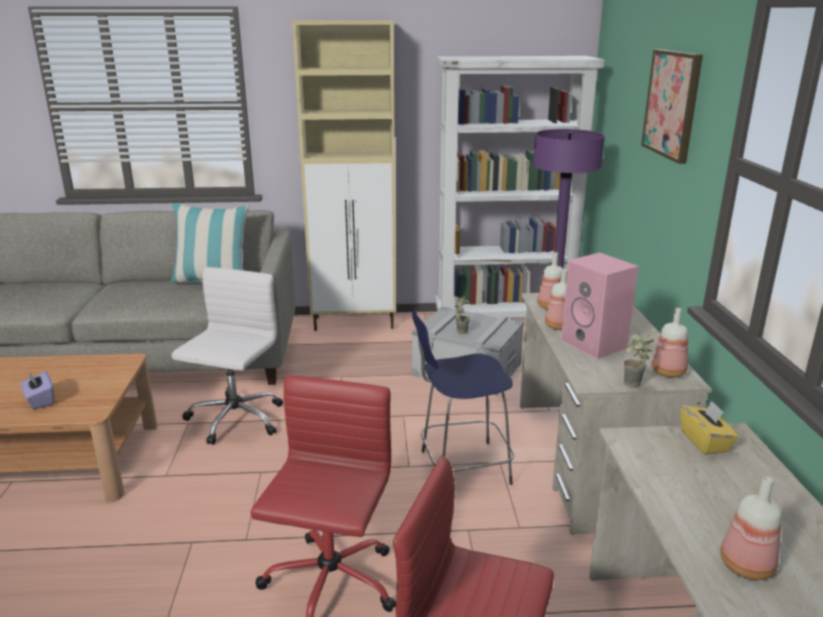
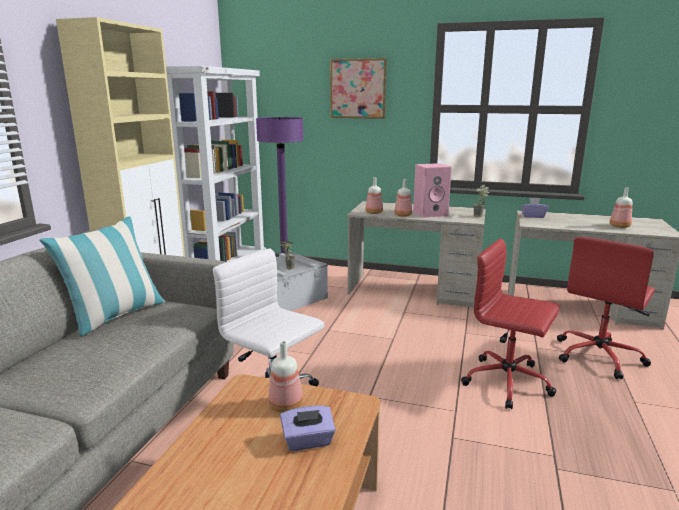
camera: 70 degrees left, 5 degrees down
blue stool [412,309,515,485] -> none
bottle [652,308,688,378] -> bottle moved to [268,341,303,413]
yellow tissue box [680,400,738,454] -> purple tissue box [521,198,548,218]

